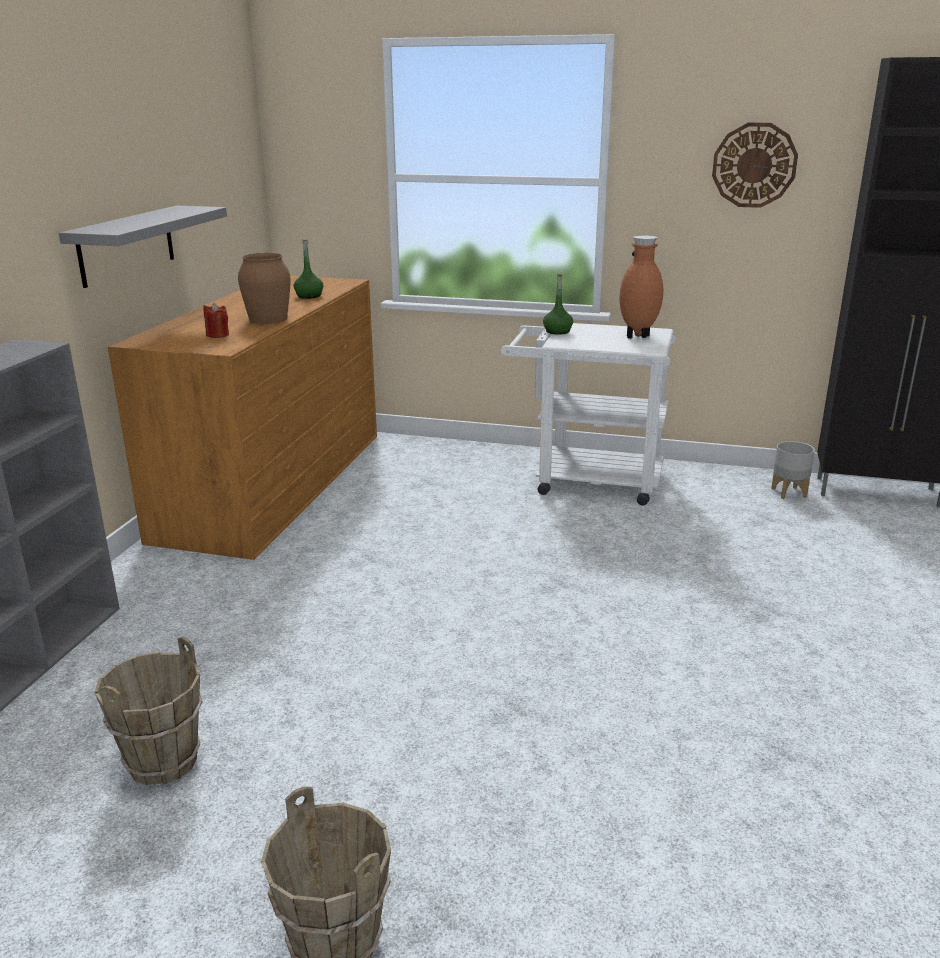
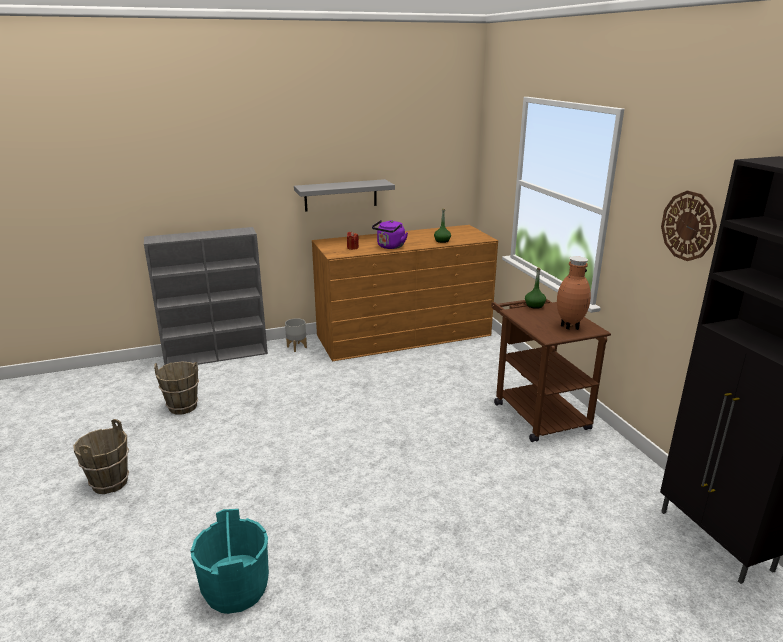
camera: 55 degrees right, 0 degrees up
brown vase [238,253,291,324] -> purple kettle [372,220,408,249]
white cart [501,323,675,506] -> brown cart [491,299,611,442]
grey planter [771,441,815,499] -> grey planter moved to [285,318,307,352]
none -> turquoise bucket [191,509,269,614]

